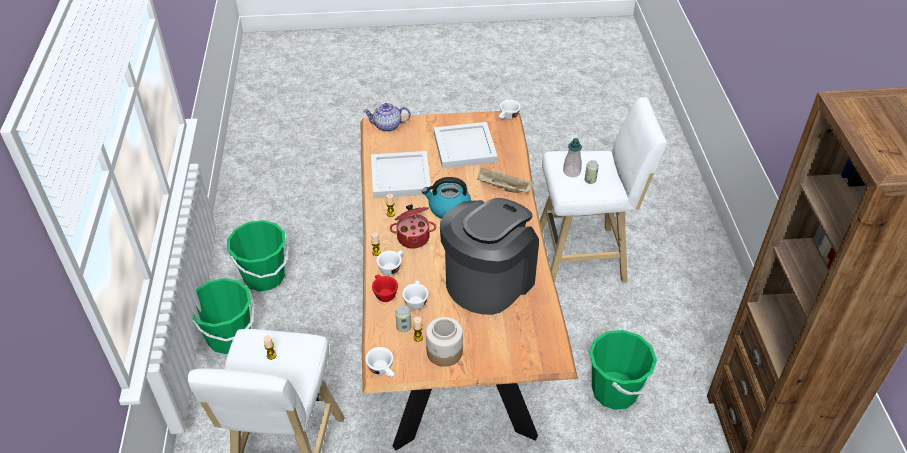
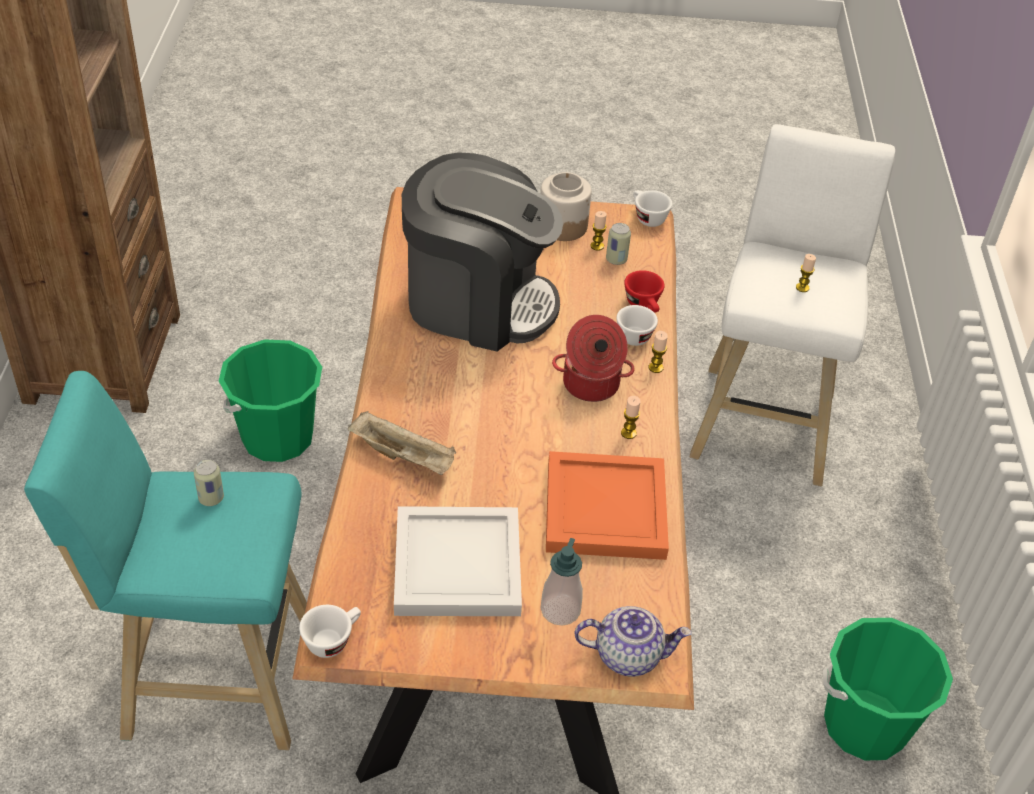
camera: 175 degrees left, 0 degrees up
green bucket [192,278,255,354] -> none
white tray [371,151,431,198] -> orange tray [546,451,669,560]
white cup [402,280,429,310] -> none
kettle [422,177,471,219] -> none
coffee machine [440,198,539,315] -> coffee machine turned 120 degrees counterclockwise [402,152,563,351]
white stool [540,97,667,283] -> turquoise stool [24,371,307,750]
soap dispenser [563,138,582,177] -> soap dispenser moved to [541,538,583,626]

